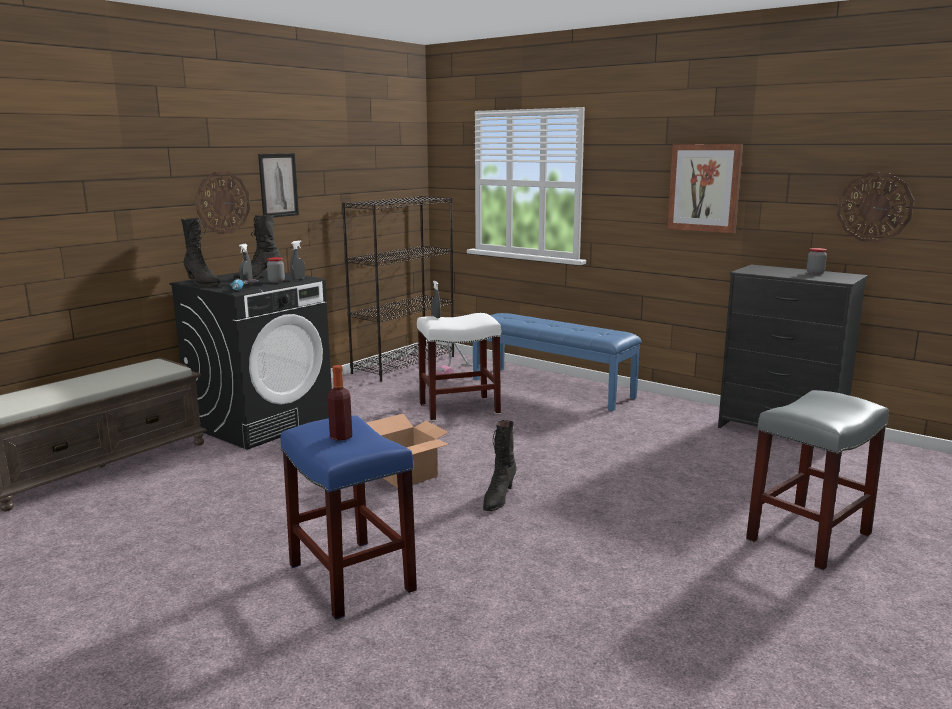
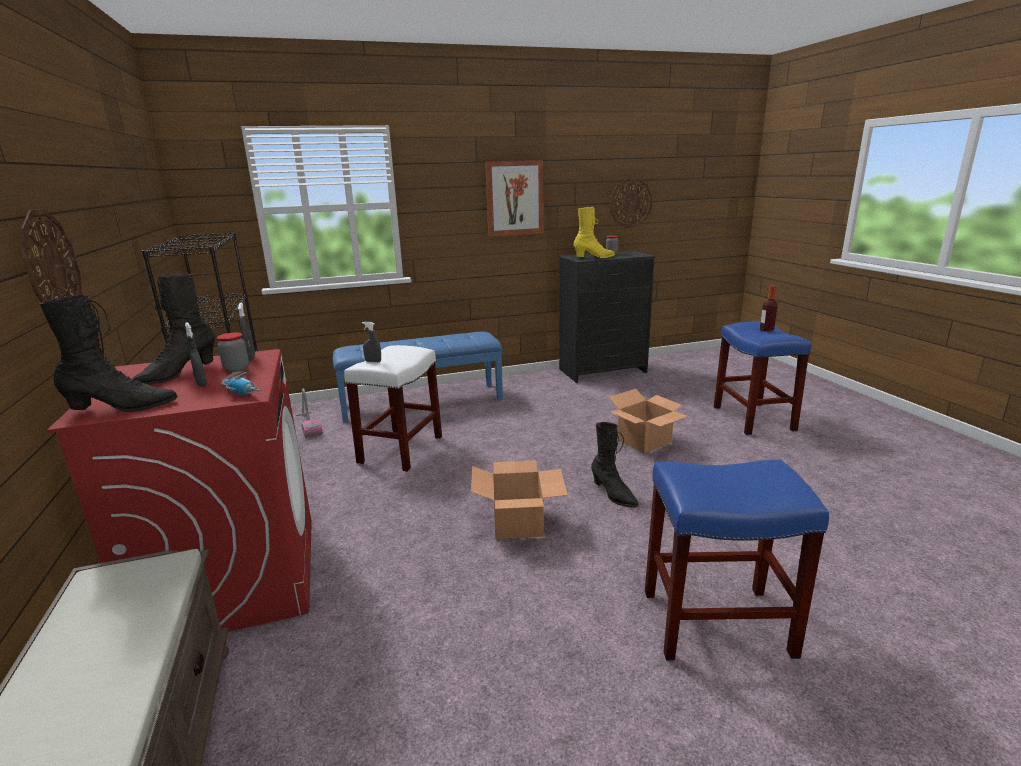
camera: 55 degrees left, 5 degrees up
black washing machine [169,270,332,450] -> red washing machine [47,349,312,632]
black boot [233,215,281,279] -> black boot turned 45 degrees clockwise [132,274,215,385]
picture [258,153,299,217] -> none
bottle [328,365,352,441] -> bottle moved to [760,285,778,331]
grey stool [746,390,889,571] -> blue stool [714,322,811,435]
none -> yellow boot [574,207,615,258]
none -> cardboard box [608,389,688,453]

